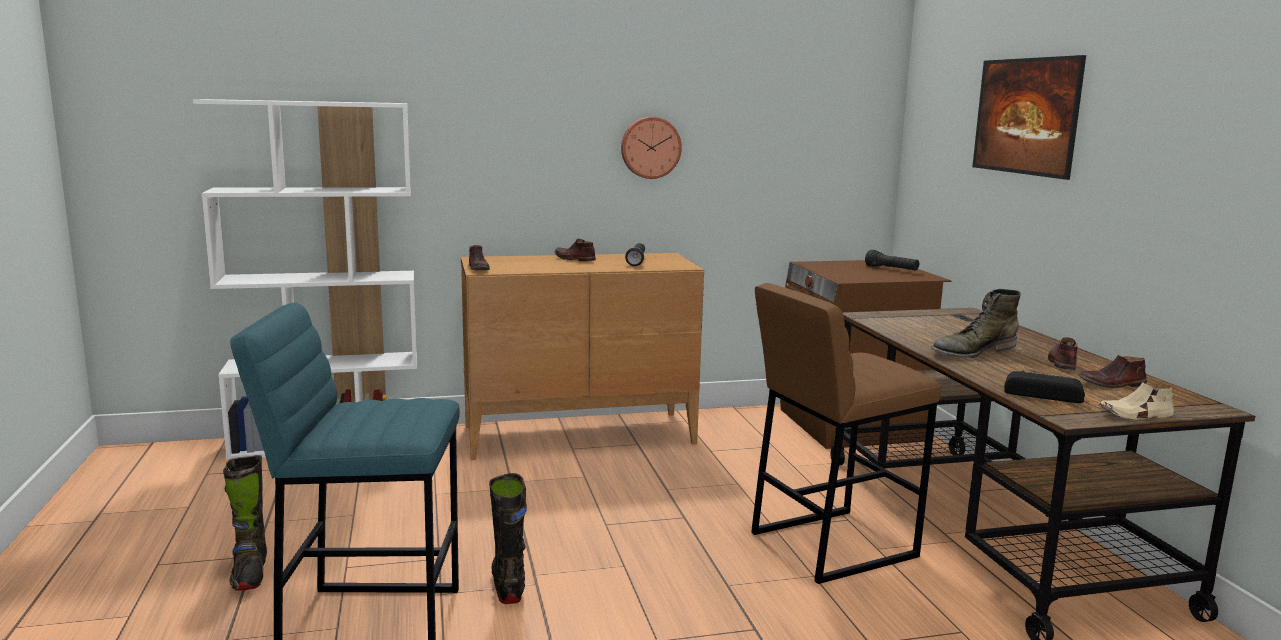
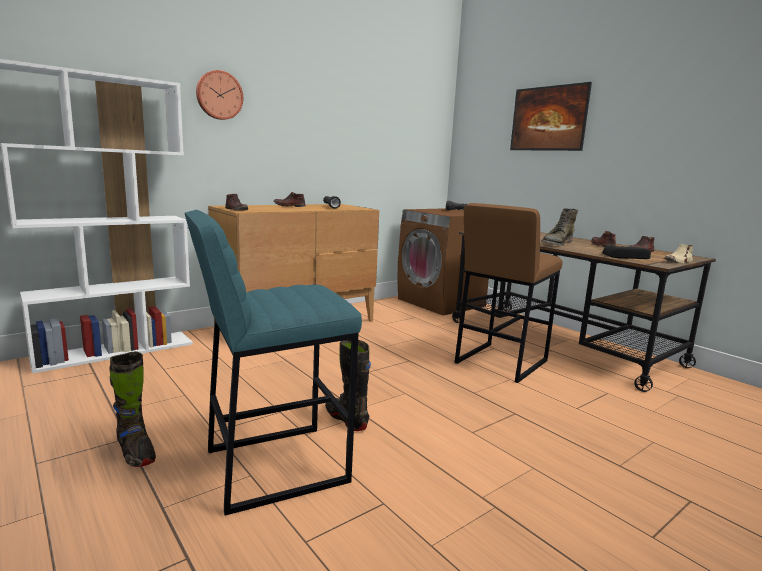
camera: 25 degrees left, 0 degrees up
wall clock [621,117,682,179] -> wall clock moved to [196,70,243,120]

